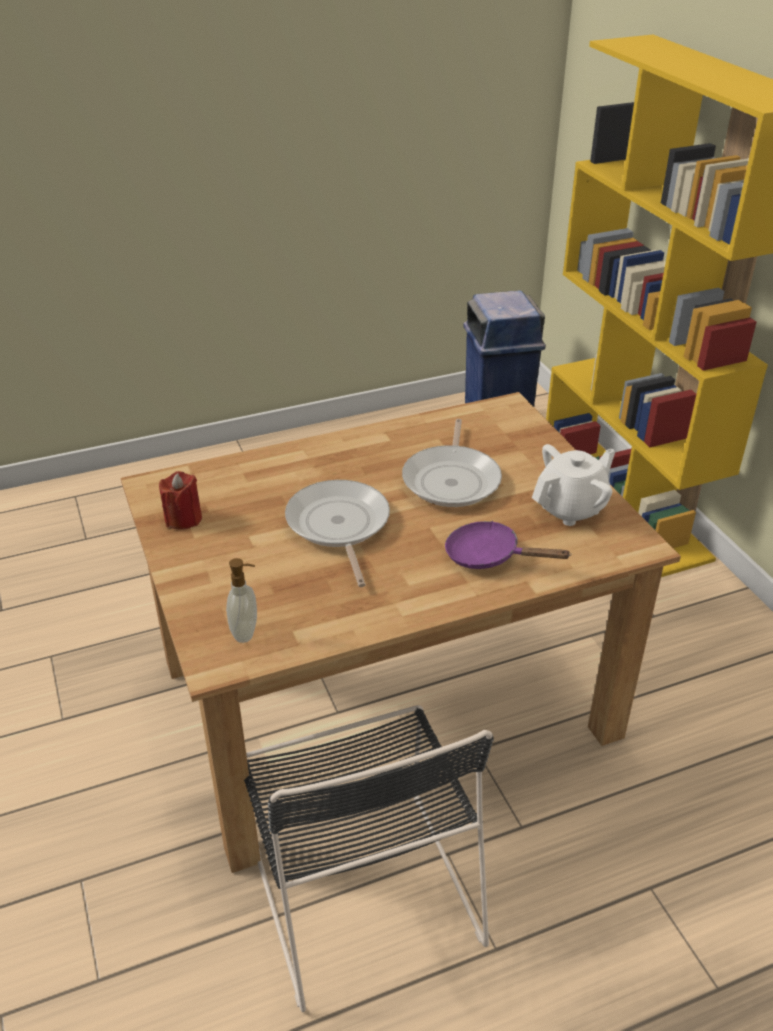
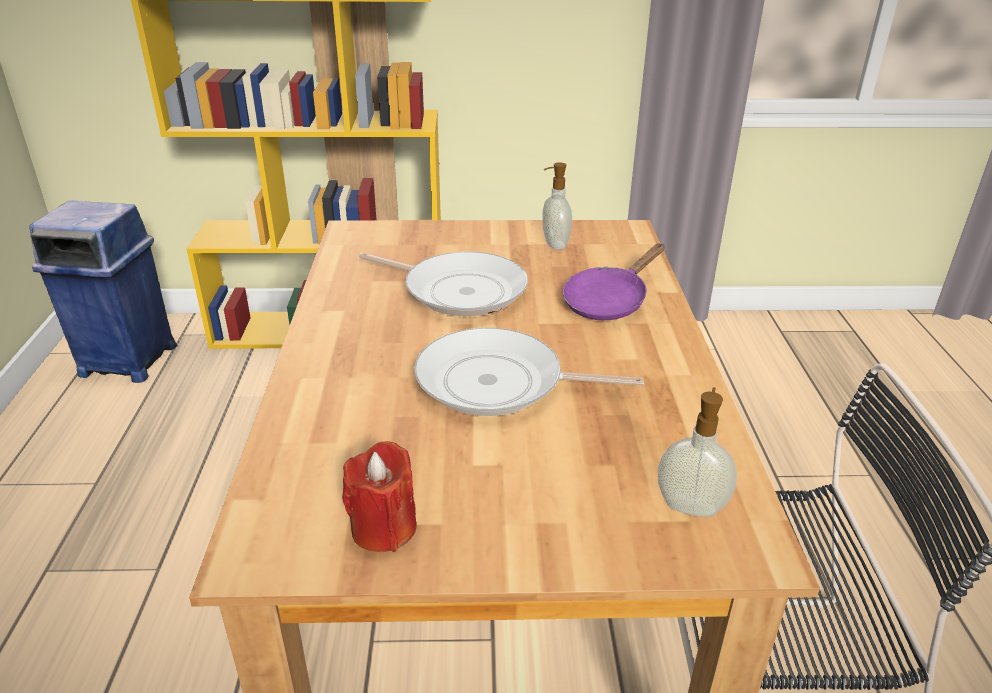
camera: 70 degrees left, 5 degrees down
white teapot [532,444,616,526] -> soap dispenser [542,162,572,250]

